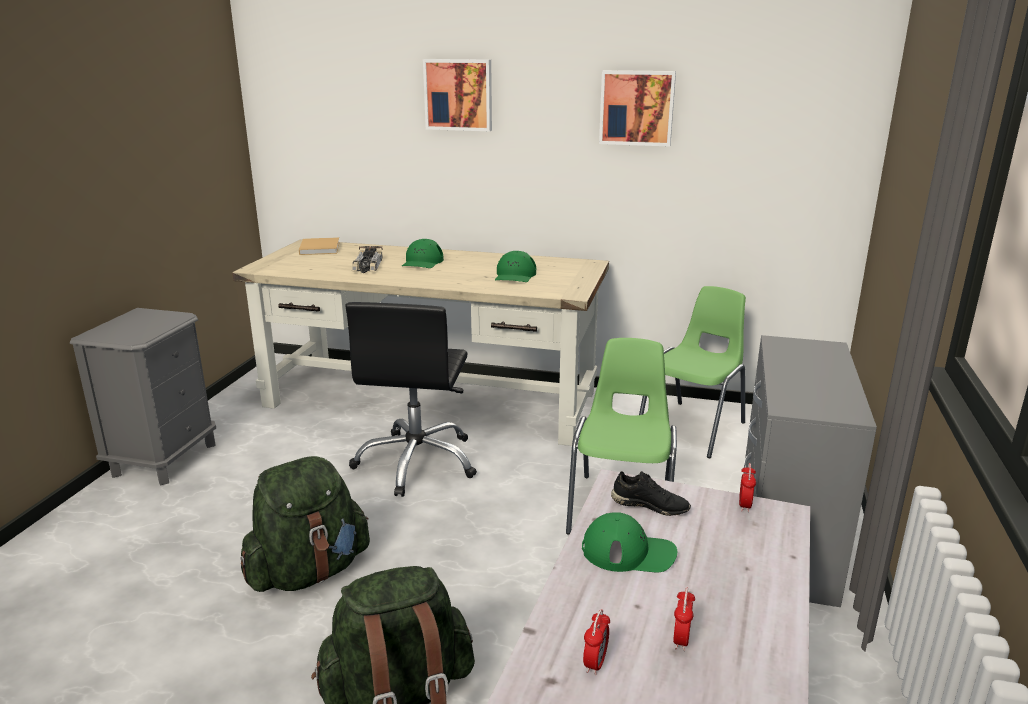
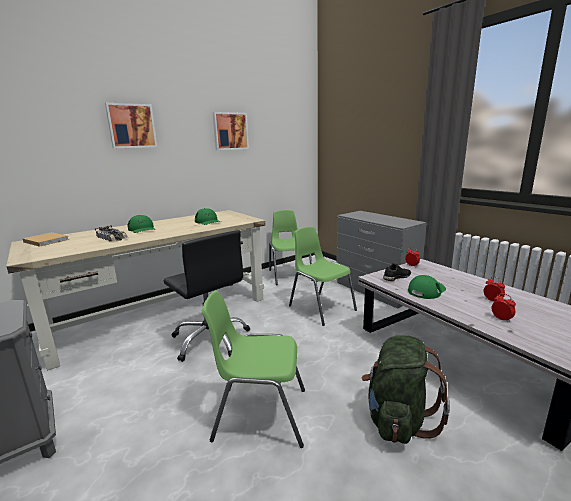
camera: 50 degrees left, 5 degrees down
green backpack [241,456,370,592] -> green chair [202,290,305,448]

